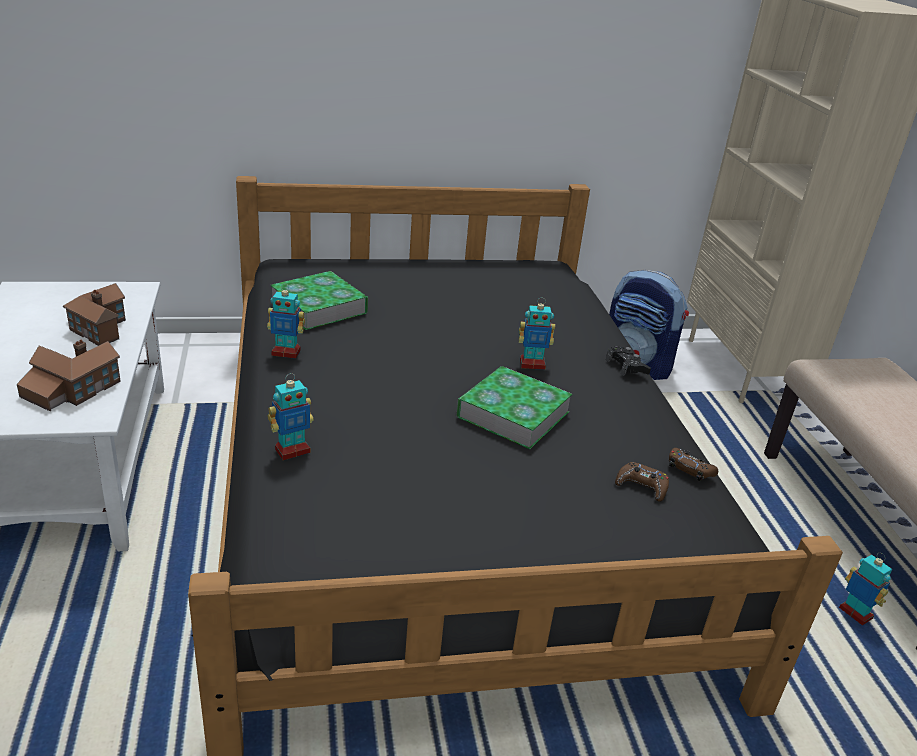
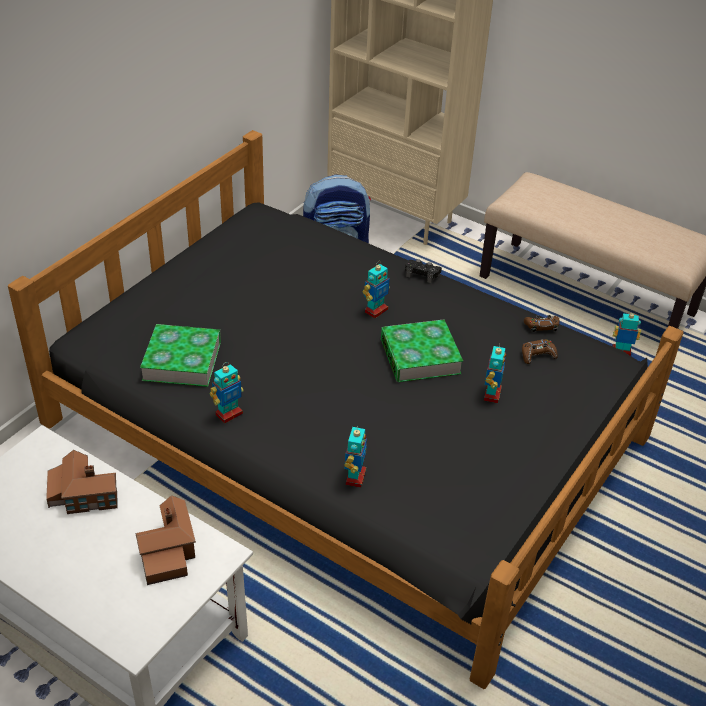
camera: 45 degrees left, 10 degrees up
none -> toy robot [484,344,506,403]

